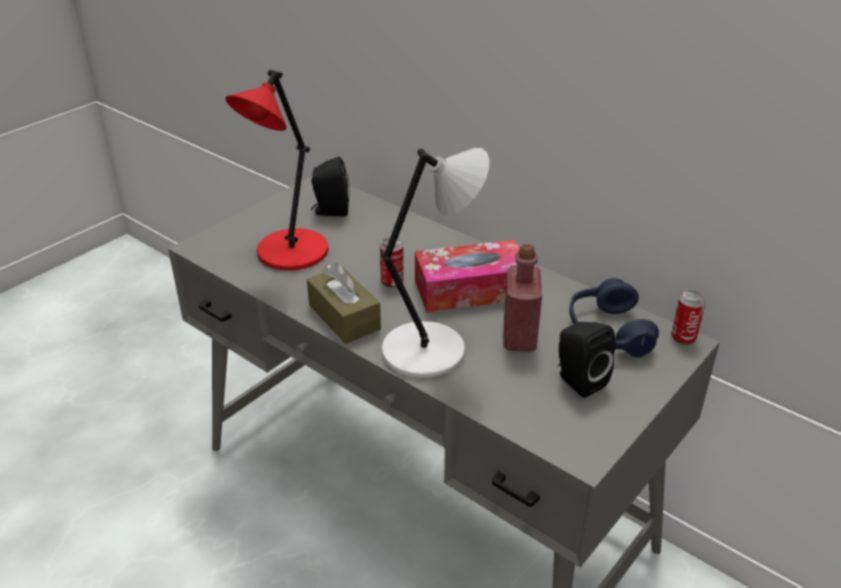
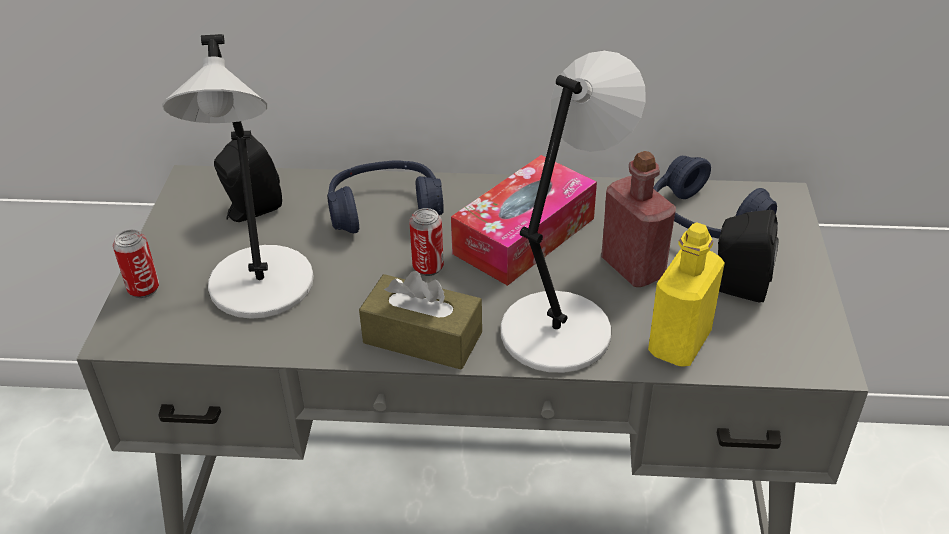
camera: 35 degrees left, 5 degrees up
red table lamp [225,70,328,270] -> grey table lamp [162,34,314,319]
can [671,290,706,345] -> can moved to [113,230,159,298]
none -> blue headphones [327,160,444,233]
none -> yellow bottle [648,223,725,366]

